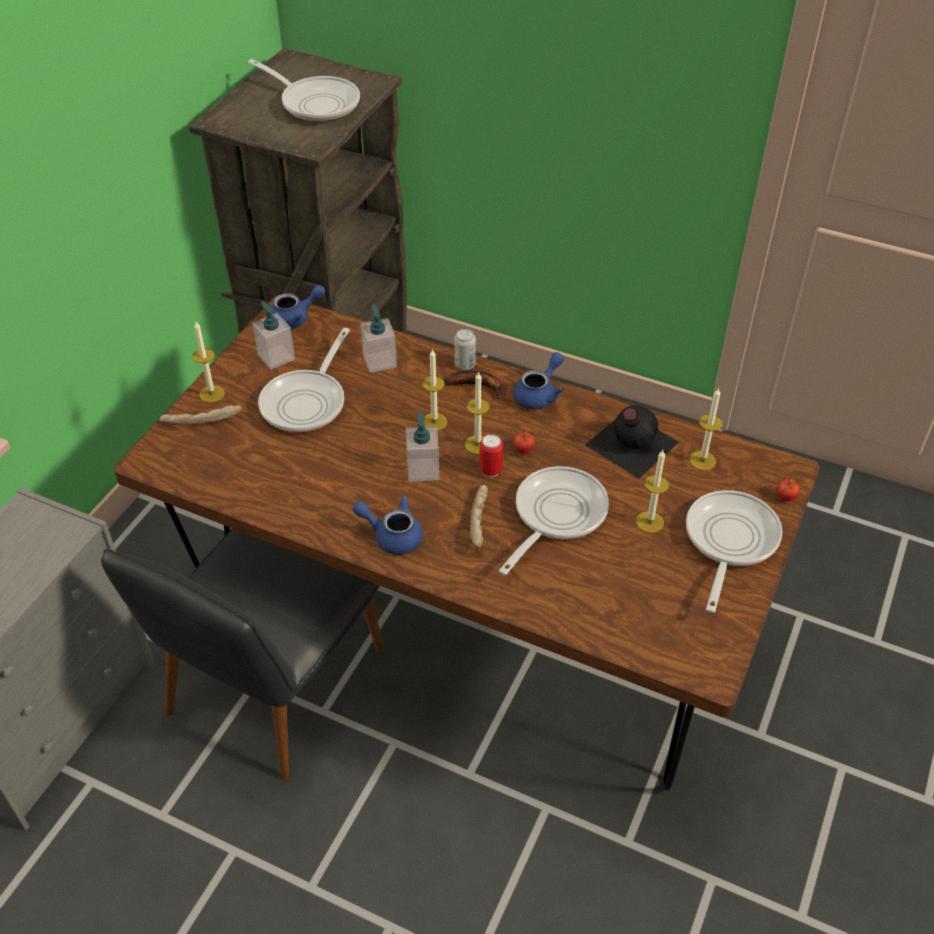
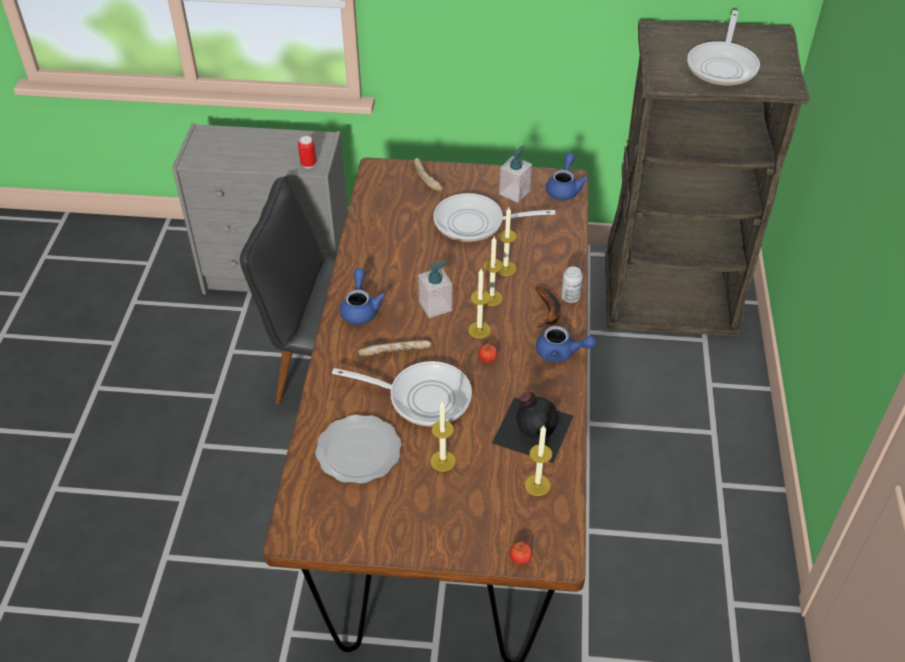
camera: 70 degrees right, 0 degrees up
candle [192,322,224,403] -> candle moved to [497,207,517,276]
blue teapot [271,285,325,329] -> blue teapot turned 120 degrees counterclockwise [546,153,588,200]
soap dispenser [361,304,397,373] -> none
can [479,434,503,477] -> can moved to [298,136,316,169]
frying pan [686,490,783,613] -> none
none -> plate [315,415,402,484]

